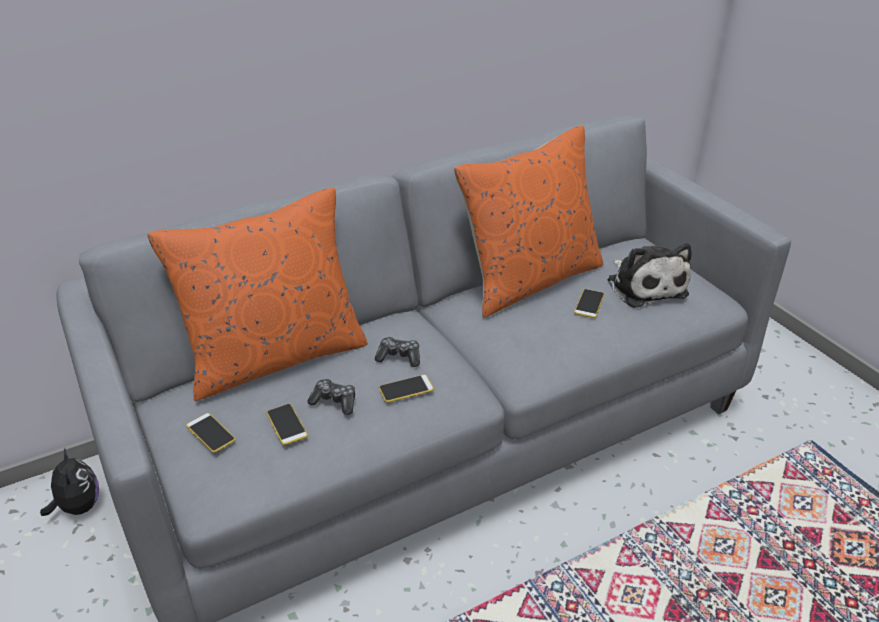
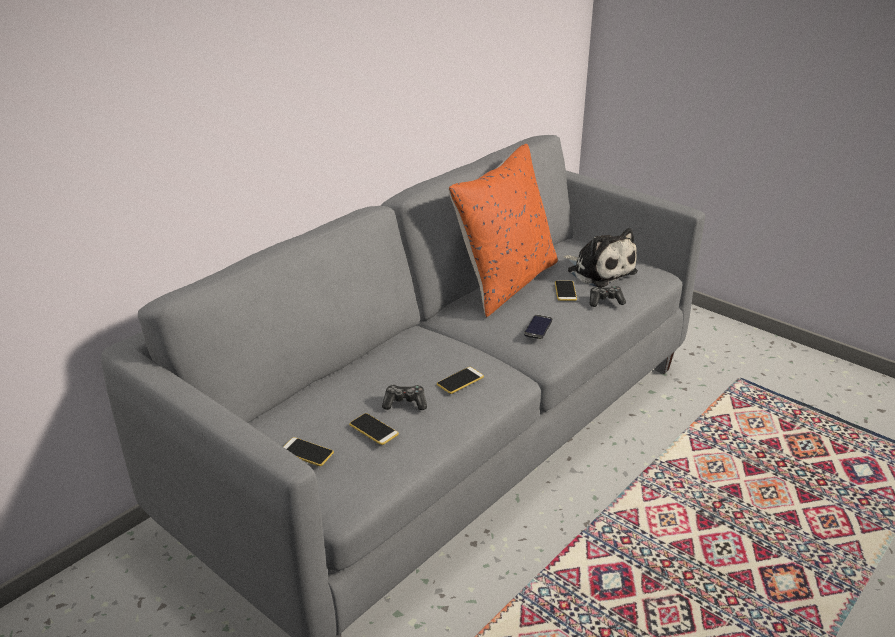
camera: 20 degrees left, 5 degrees down
plush toy [40,449,99,516] -> none
orange pillow [147,188,368,401] -> none
game controller [375,337,420,367] -> game controller moved to [590,286,626,307]
none -> phone [524,315,553,339]

